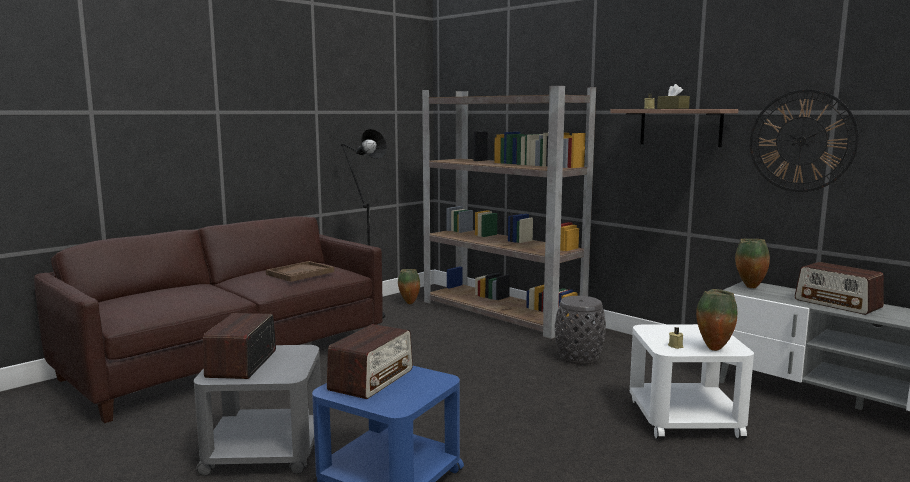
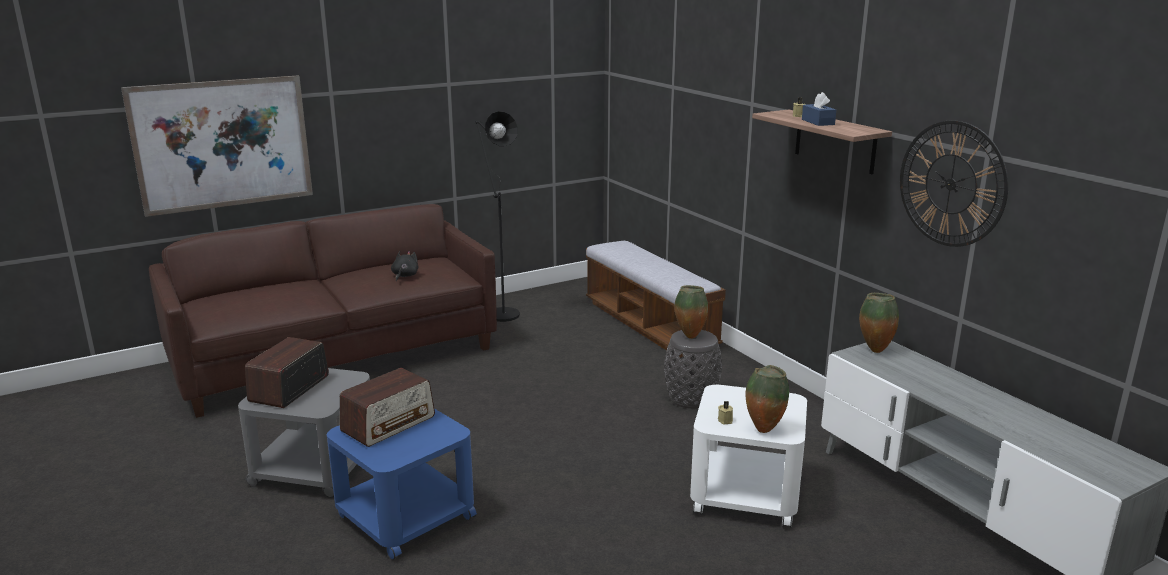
camera: 15 degrees right, 10 degrees up
brown tray [266,261,334,282] -> black plush toy [391,251,419,281]
vase [398,269,420,304] -> vase moved to [674,285,708,339]
brown bookcase [422,86,596,339] -> bench [586,241,726,358]
brown tissue box [657,84,690,109] -> blue tissue box [802,92,836,126]
radio [795,262,884,315] -> none
none -> picture [121,75,313,217]

